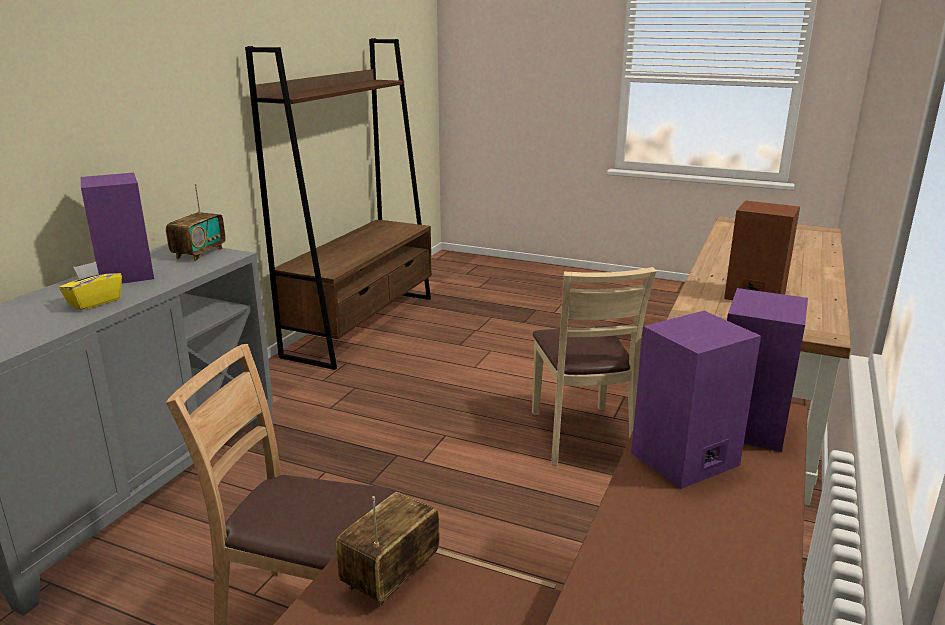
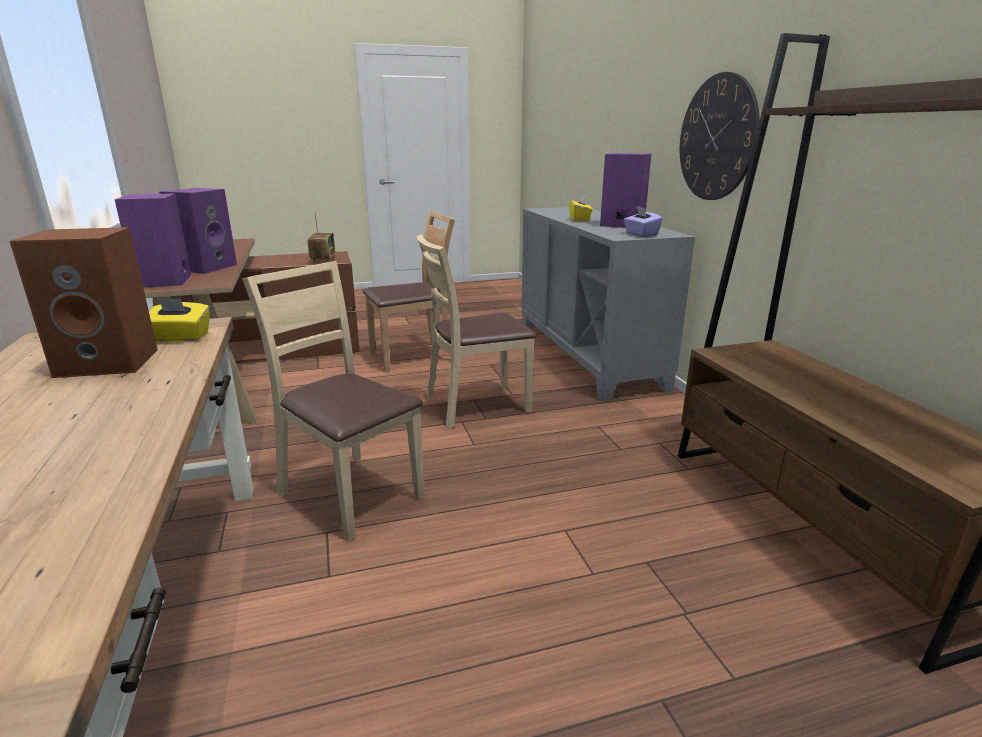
camera: 140 degrees right, 0 degrees up
radio [166,184,226,261] -> purple tissue box [624,206,663,237]
none -> yellow tissue box [149,298,210,342]
none -> beige chair [417,234,537,429]
none -> wall clock [680,72,760,200]

